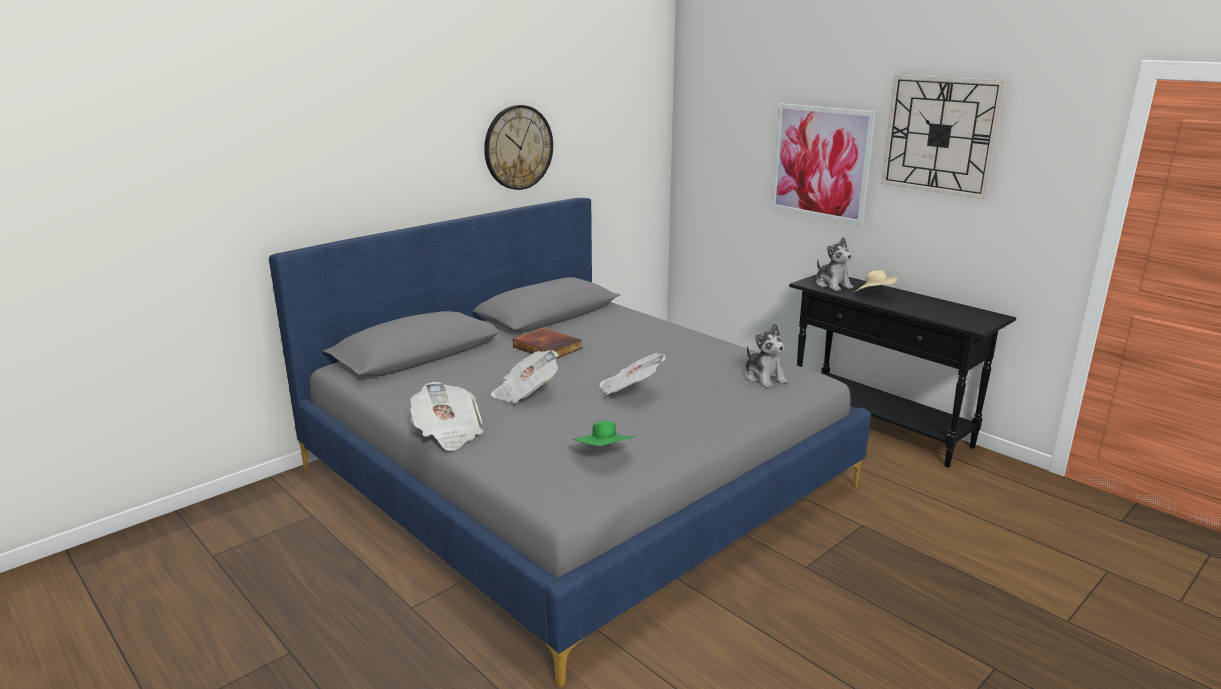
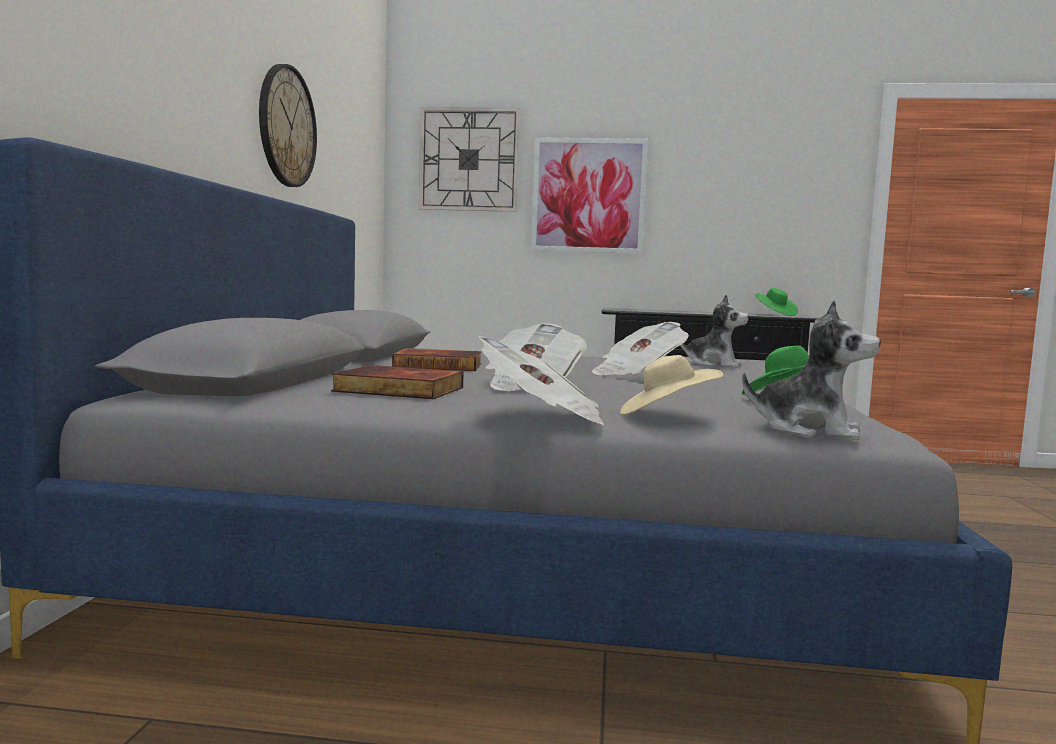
camera: 40 degrees left, 15 degrees down
plush toy [816,237,853,291] -> plush toy moved to [742,300,881,440]
beige hat [854,270,898,292] -> beige hat moved to [620,355,724,415]
wall clock [881,75,1006,199] -> wall clock moved to [419,107,520,212]
none -> book [331,365,464,399]
none -> green hat [755,288,798,316]

